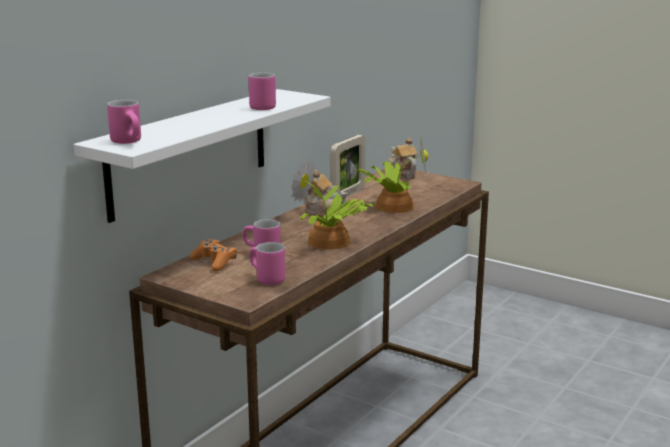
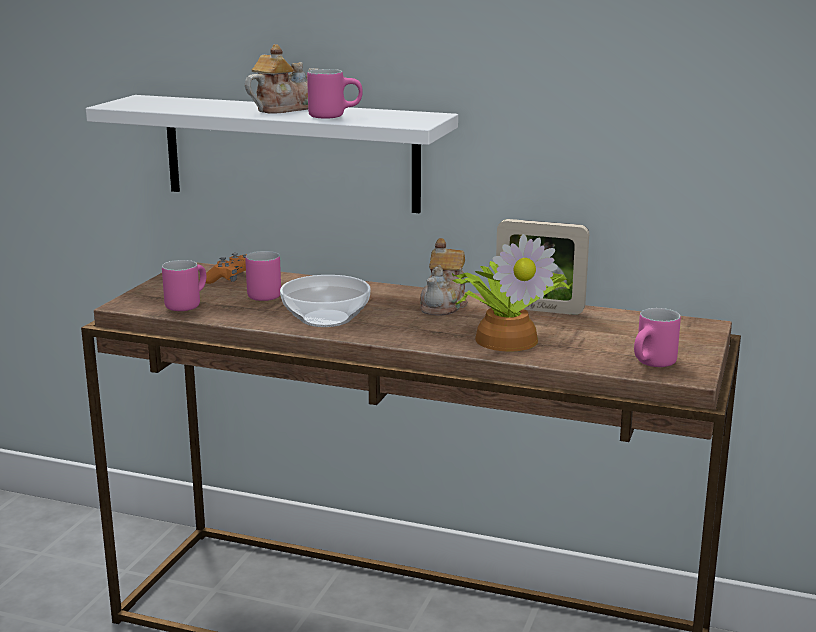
camera: 75 degrees right, 0 degrees up
pink mug [107,100,141,144] -> pink mug moved to [634,308,681,367]
potted plant [291,159,374,249] -> bowl [280,275,370,327]
teapot [387,137,418,179] -> teapot moved to [245,44,317,114]

